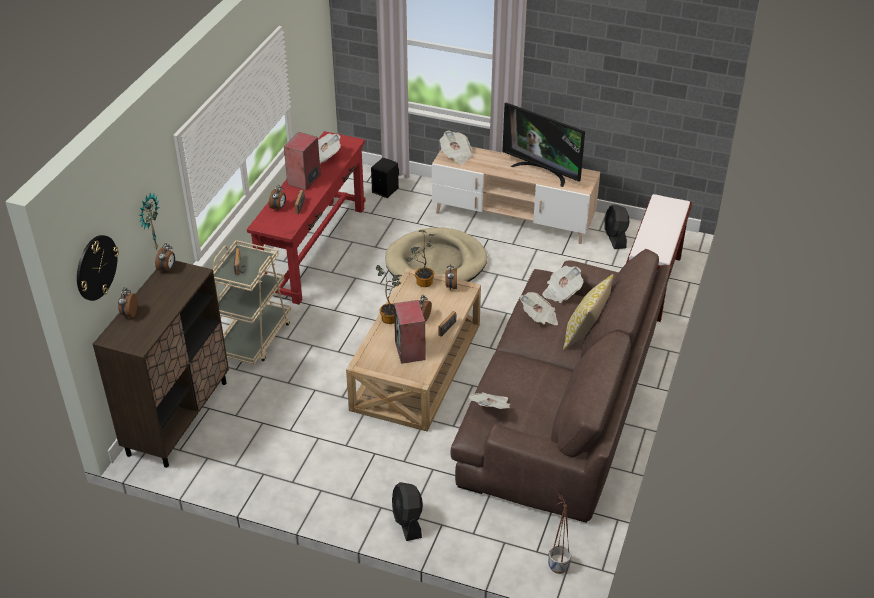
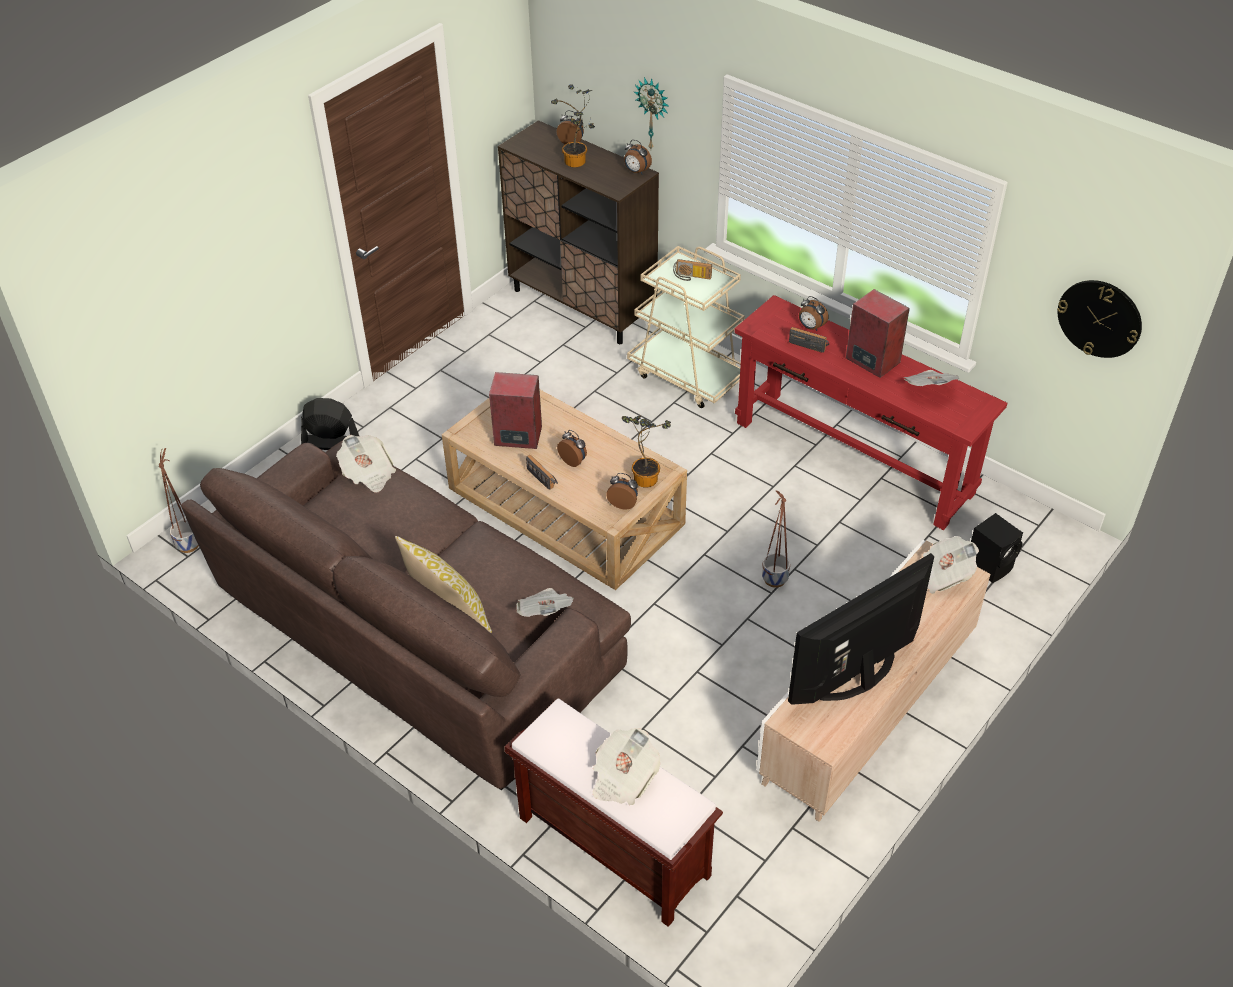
camera: 110 degrees right, 5 degrees up
wall clock [77,235,119,301] -> wall clock moved to [1057,280,1142,358]
potted plant [376,265,402,324] -> potted plant moved to [551,84,595,167]
beige dog bed [385,227,487,282] -> planter [762,491,790,588]
newspaper [520,292,558,325] -> newspaper moved to [592,728,660,805]
black fan [604,205,629,249] -> none

